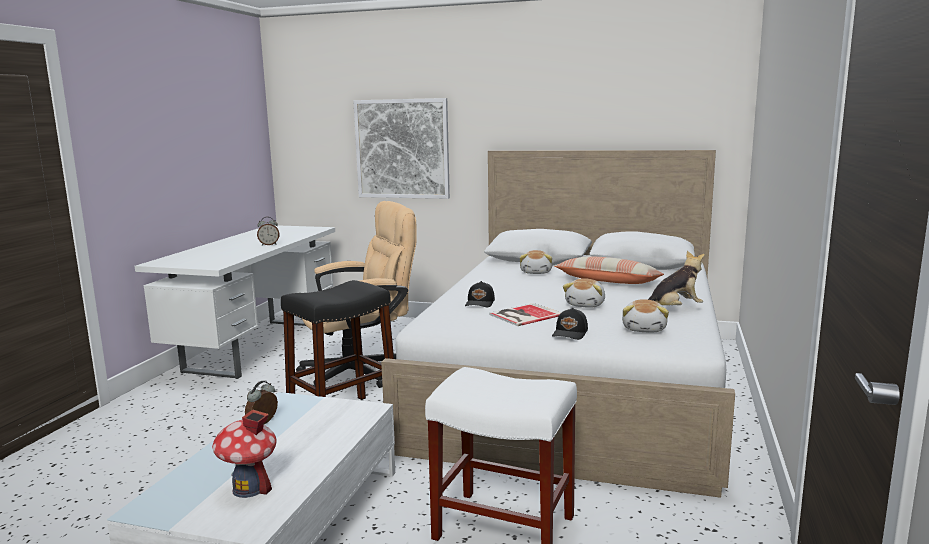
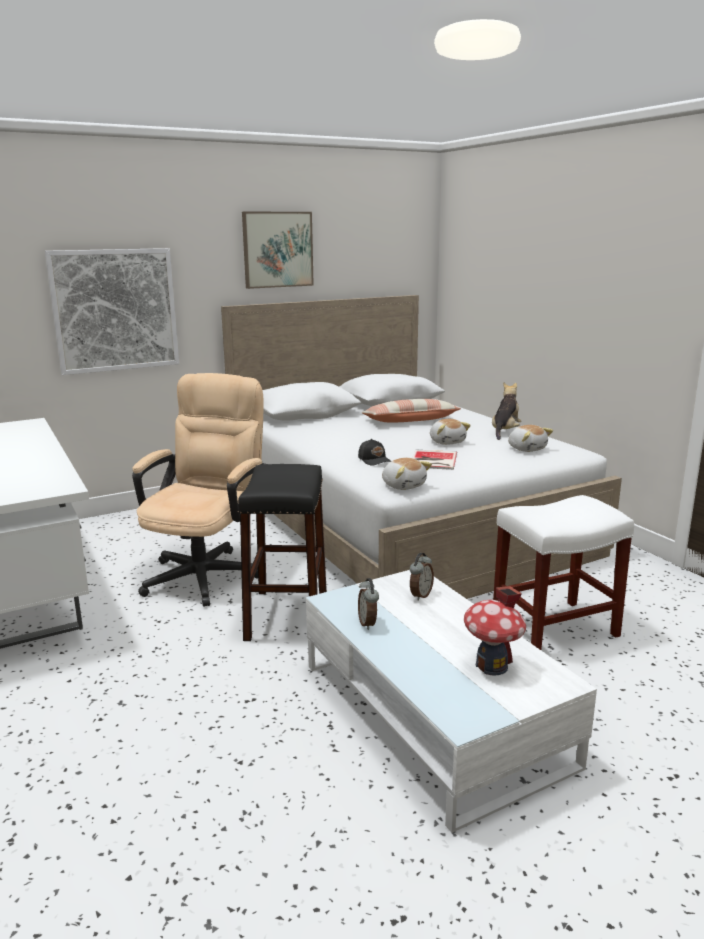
camera: 45 degrees left, 5 degrees up
alarm clock [257,217,280,246] -> alarm clock moved to [410,553,434,601]
plush toy [519,250,552,274] -> plush toy moved to [382,458,432,490]
black cap [552,308,588,340] -> none
none -> picture [242,212,314,289]

